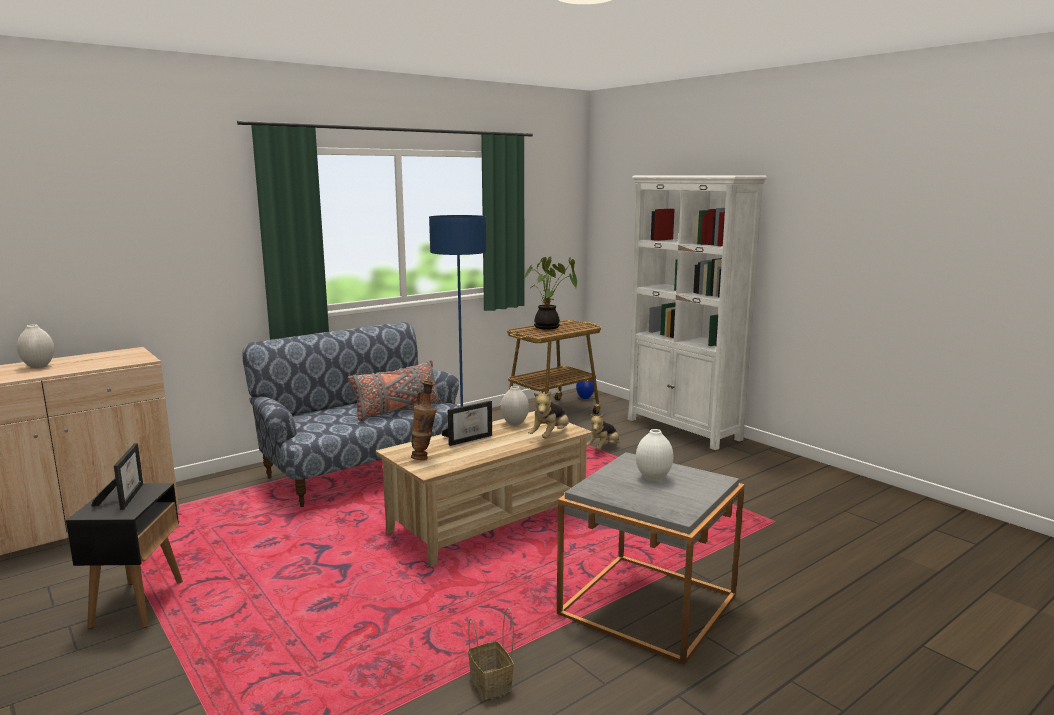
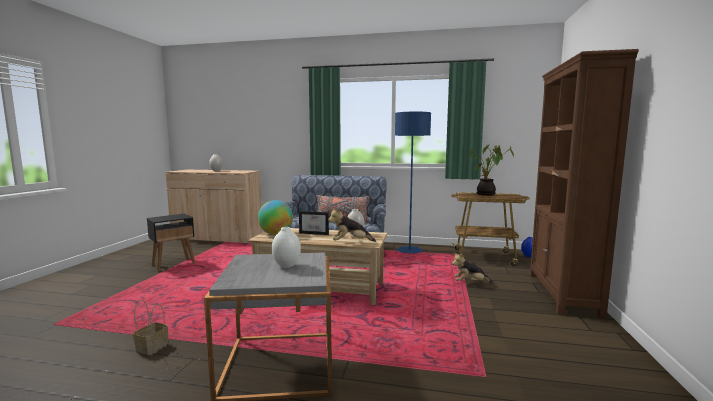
camera: 50 degrees right, 5 degrees down
picture frame [91,443,143,510] -> none
vase [411,381,437,460] -> globe [258,200,293,235]
white bookcase [628,175,767,450] -> brown bookcase [530,49,639,318]

